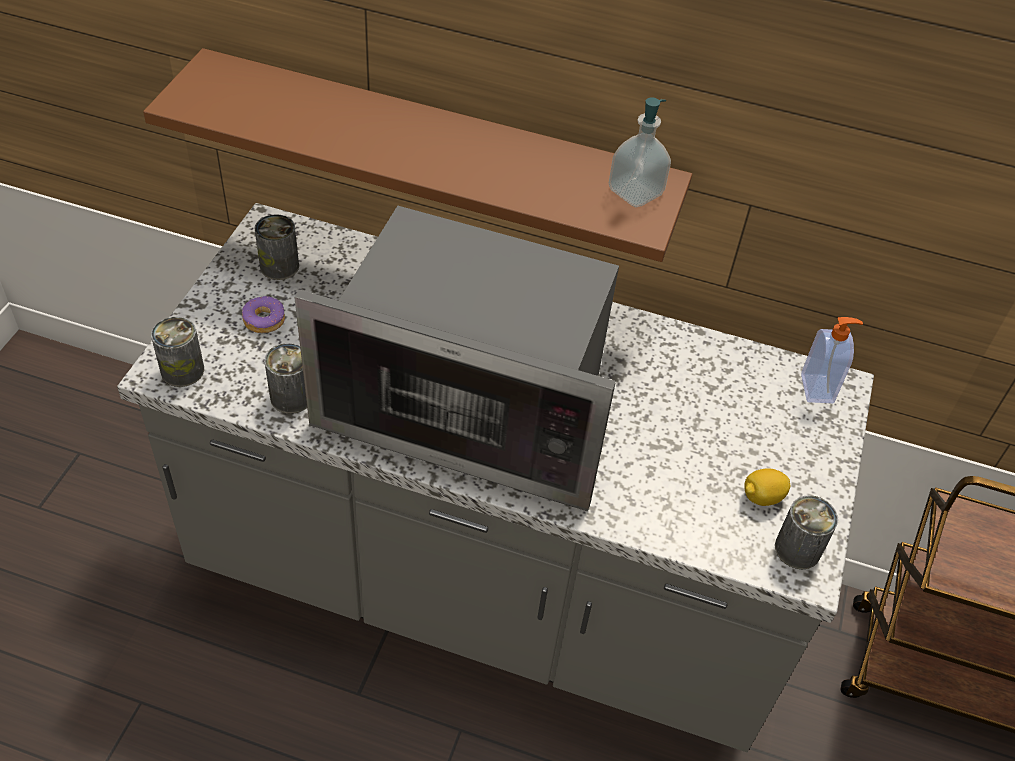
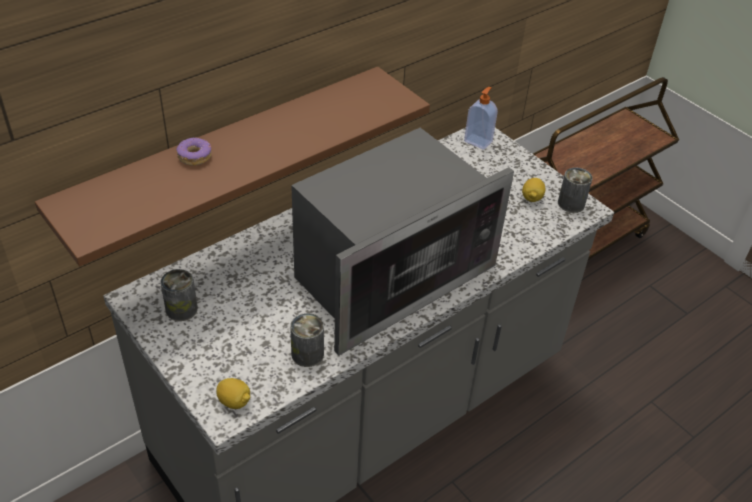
camera: 55 degrees left, 5 degrees down
can [151,317,204,387] -> lemon [216,378,250,409]
donut [242,296,285,333] -> donut moved to [176,137,212,166]
soap dispenser [609,97,671,207] -> none

